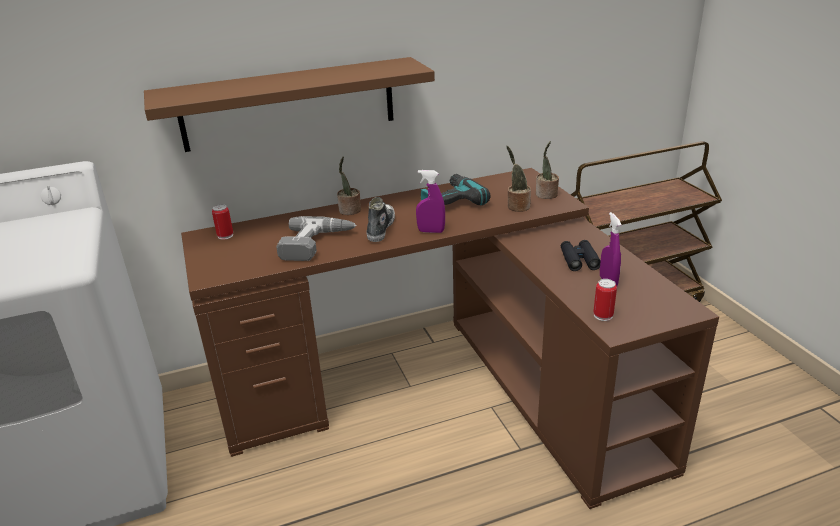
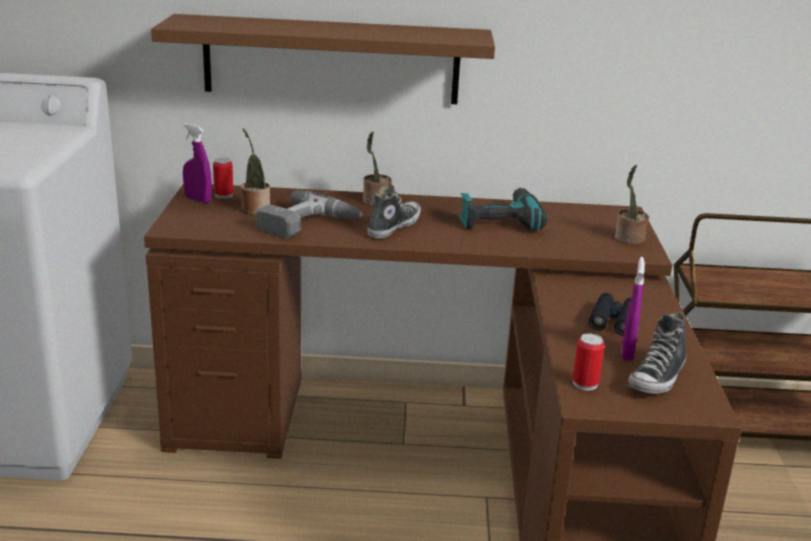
camera: 20 degrees right, 5 degrees down
purple spray bottle [416,170,445,233] -> purple spray bottle moved to [183,123,212,203]
potted plant [506,146,531,212] -> potted plant moved to [240,128,270,215]
none -> shoe [628,312,686,394]

